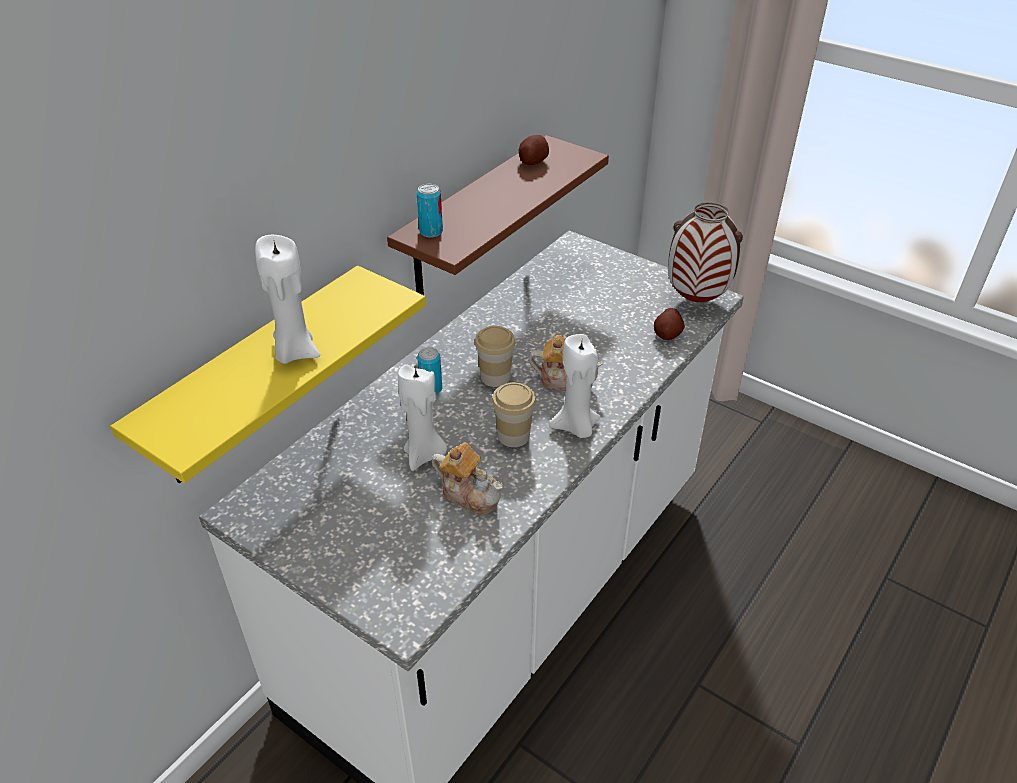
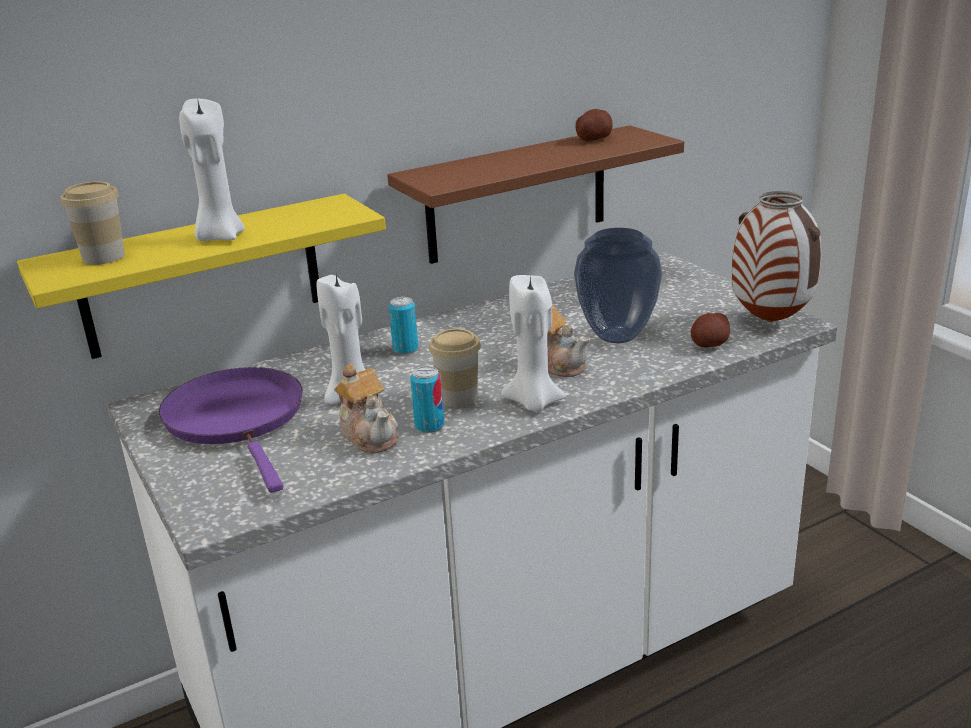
camera: 25 degrees right, 15 degrees down
can [417,184,443,237] -> can moved to [410,366,444,433]
cup [475,326,516,387] -> cup moved to [61,181,125,265]
none -> purple frying pan [159,367,303,493]
none -> vase [574,228,662,344]

